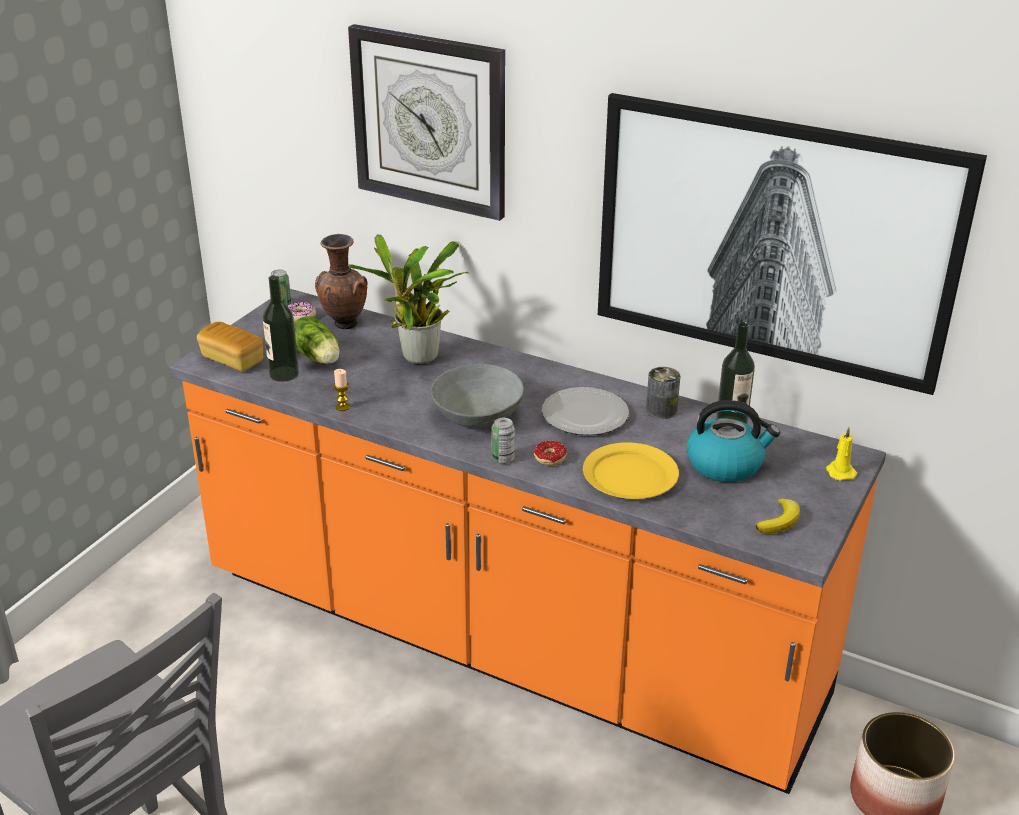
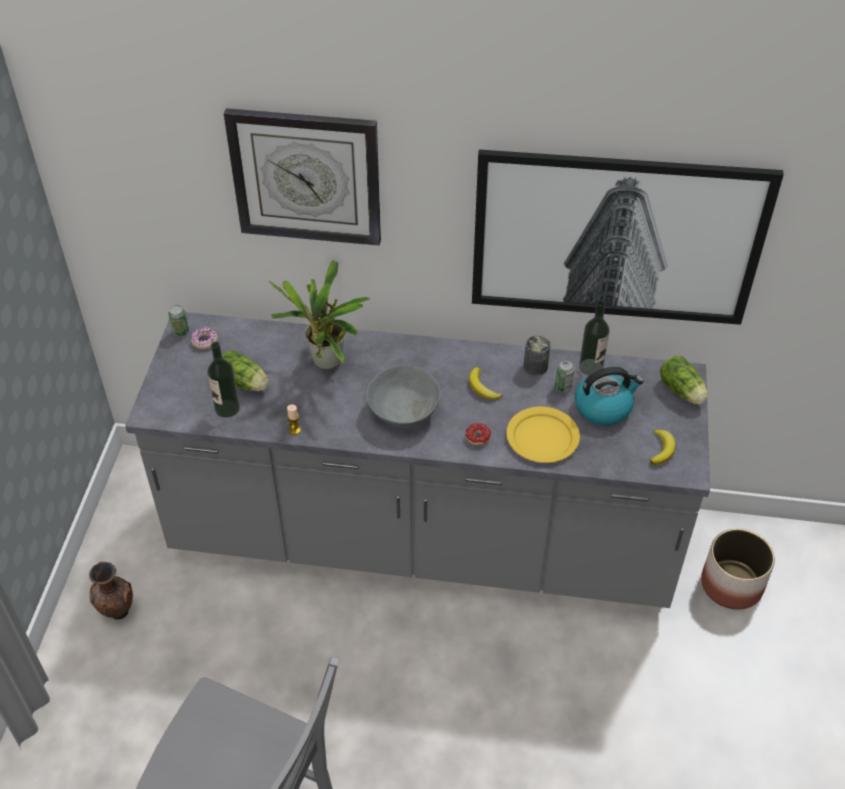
camera: 20 degrees left, 15 degrees up
orange counter [169,289,886,794] -> grey counter [125,312,710,608]
bread [197,322,263,372] -> none
brown vase [315,234,368,329] -> brown vase moved to [89,562,133,620]
can [492,418,515,464] -> can moved to [555,360,575,393]
plate [542,387,629,435] -> banana [469,367,502,400]
yellow candle [826,427,857,481] -> lettuce [660,356,708,405]

